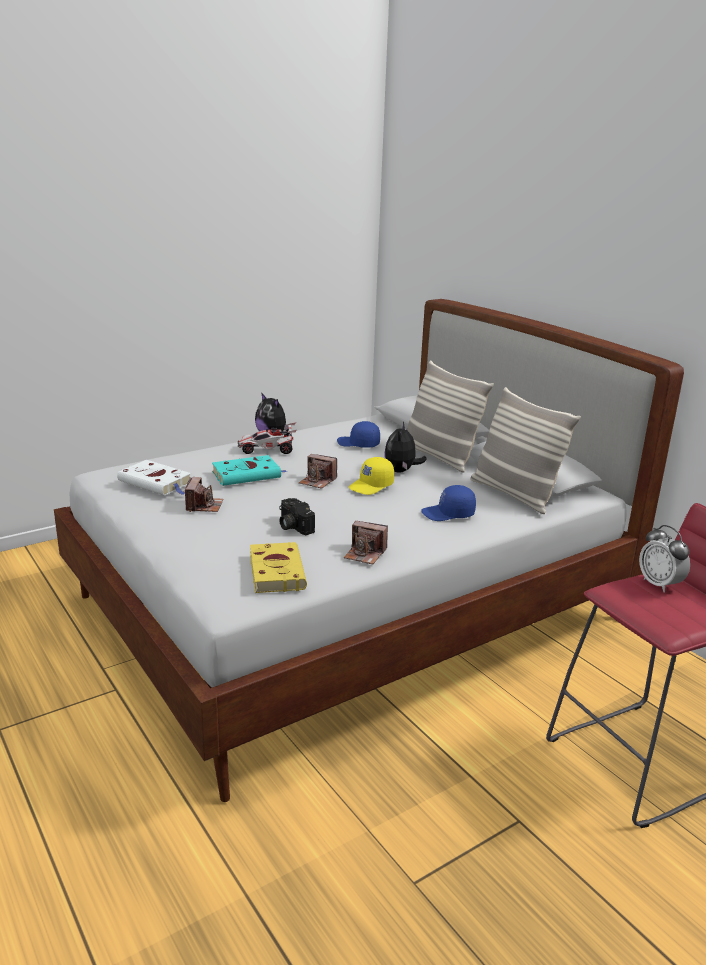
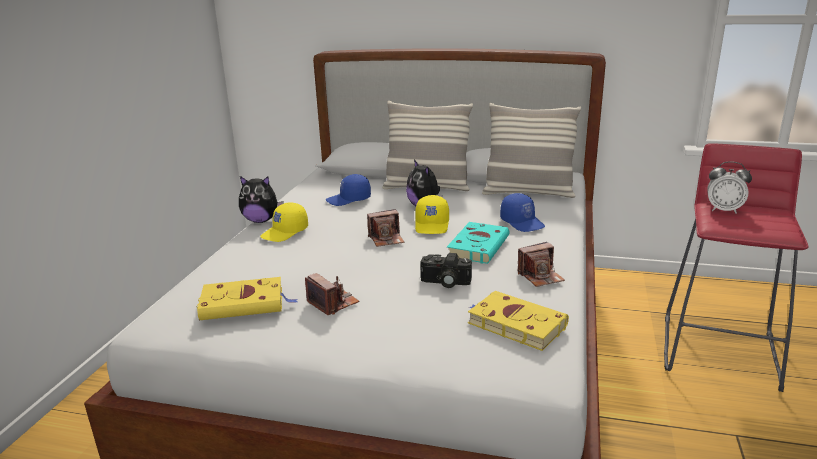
camera: 40 degrees left, 0 degrees up
white book [117,460,191,496] -> yellow book [197,277,298,320]
turquoise book [212,455,287,486] -> turquoise book moved to [447,222,509,264]
toy car [238,422,297,454] -> yellow cap [260,202,308,242]
blue cap [421,485,476,521] -> blue cap turned 75 degrees counterclockwise [500,193,545,232]

